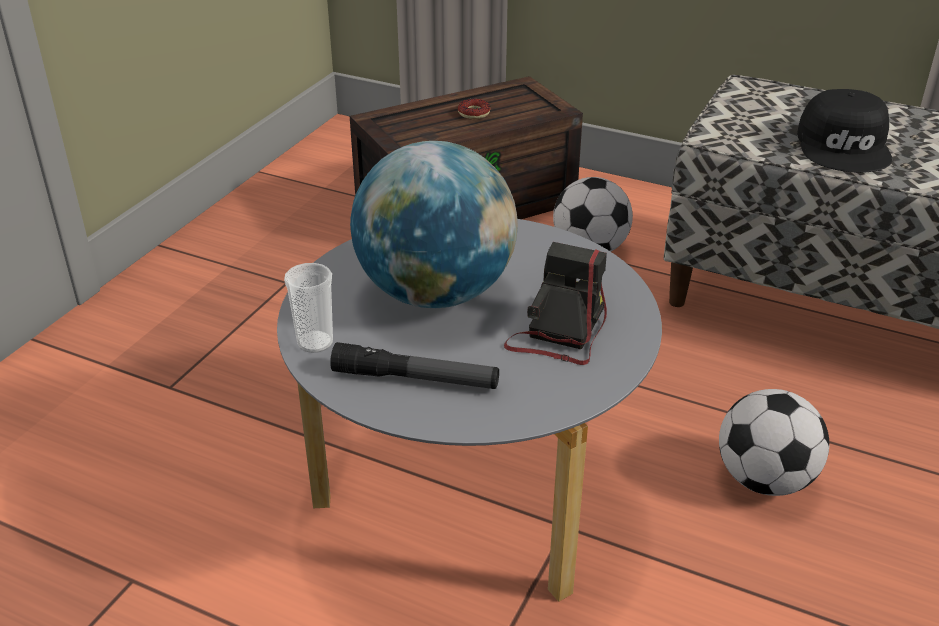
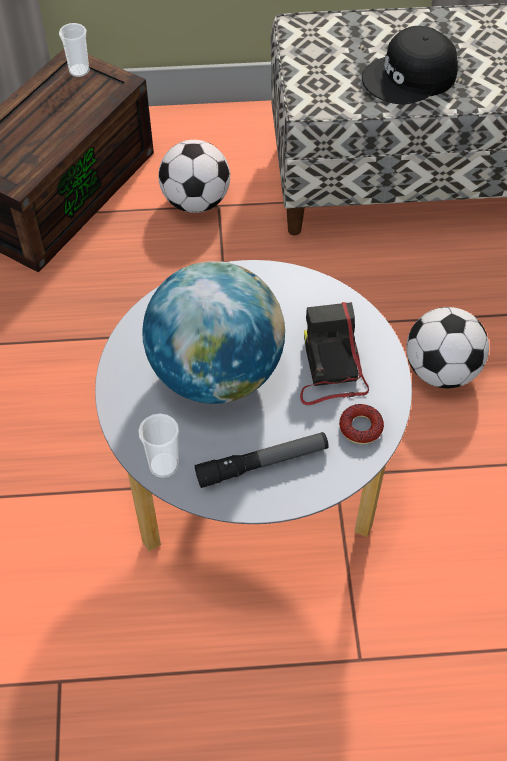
camera: 30 degrees left, 20 degrees up
donut [458,99,491,119] -> donut moved to [339,404,384,444]
black cap [797,89,892,173] -> black cap turned 90 degrees clockwise [362,26,458,104]
none -> cup [59,23,89,77]

